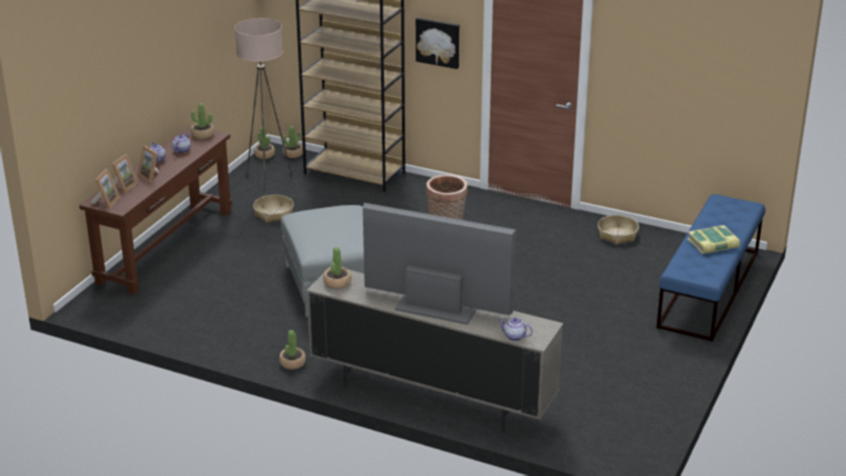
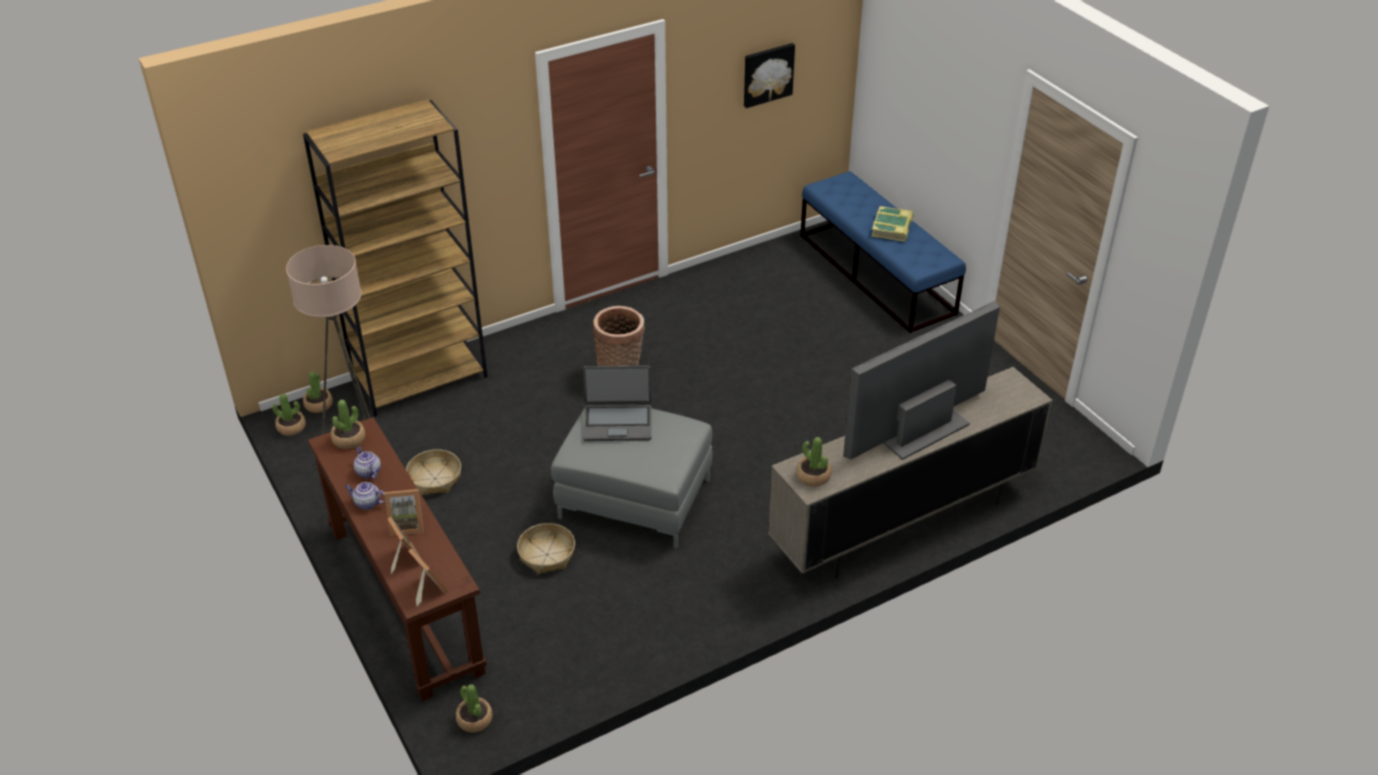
camera: 55 degrees left, 10 degrees up
potted plant [279,330,306,370] -> potted plant moved to [456,684,493,733]
picture [416,18,459,69] -> picture moved to [744,43,795,108]
teapot [498,318,533,341] -> none
basket [598,215,639,244] -> basket moved to [517,523,575,574]
none -> laptop [583,366,652,441]

